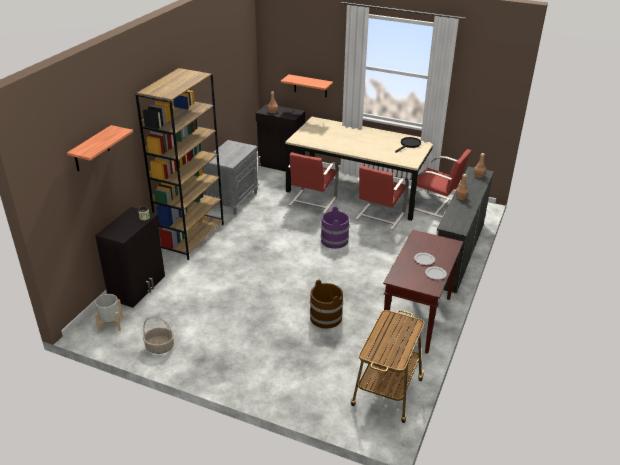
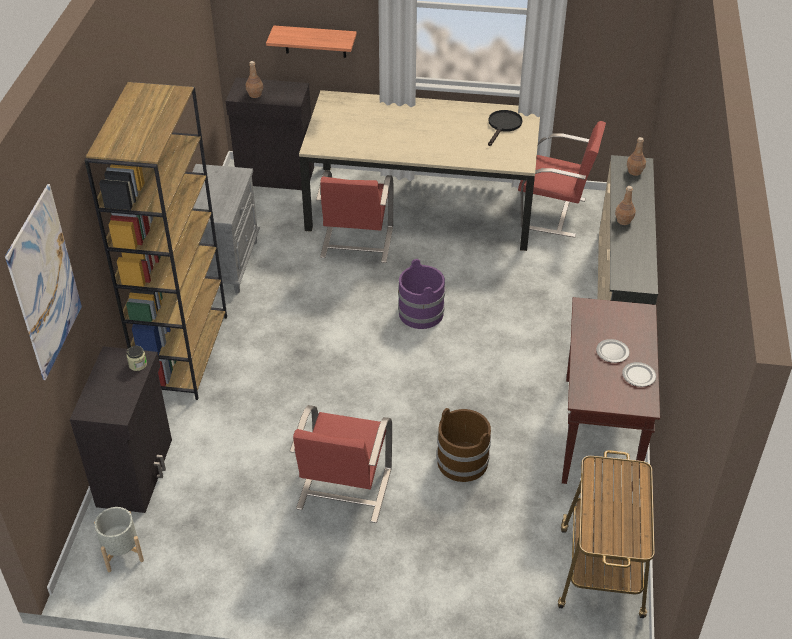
camera: 15 degrees left, 10 degrees up
shelf [67,125,133,171] -> picture [5,184,82,380]
basket [143,317,174,354] -> none
red chair [355,166,409,230] -> red chair moved to [290,405,392,523]

